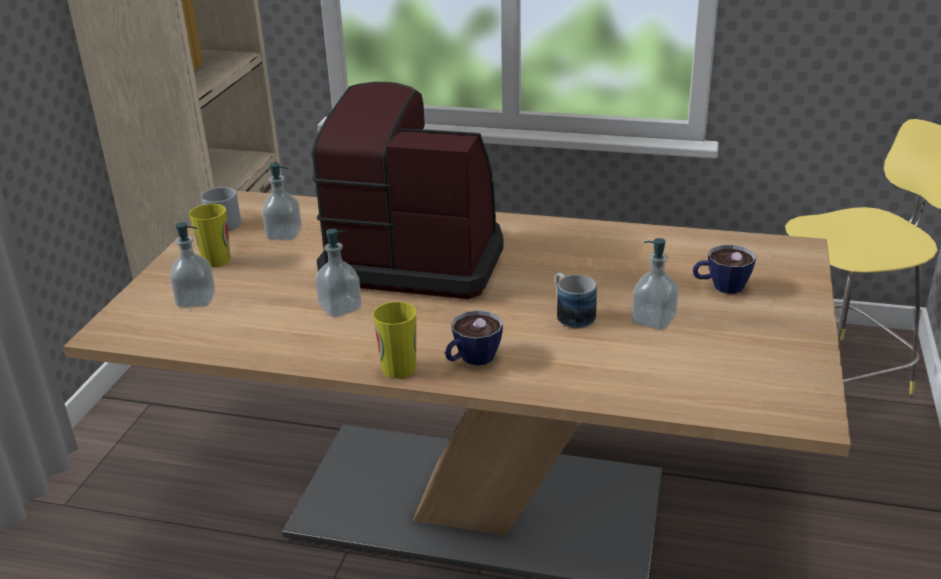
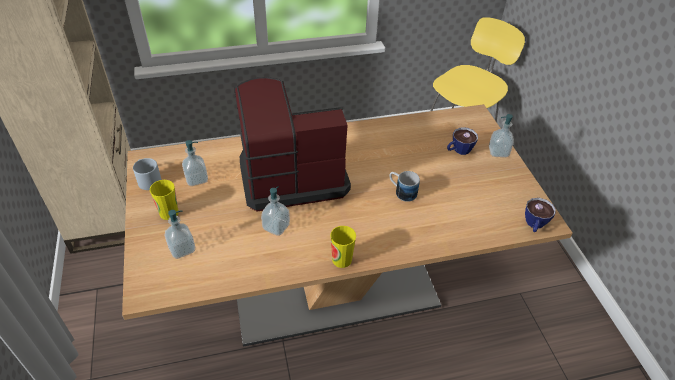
camera: 30 degrees left, 15 degrees up
cup [445,310,503,366] -> cup moved to [525,198,556,232]
soap dispenser [632,238,679,330] -> soap dispenser moved to [489,114,514,157]

